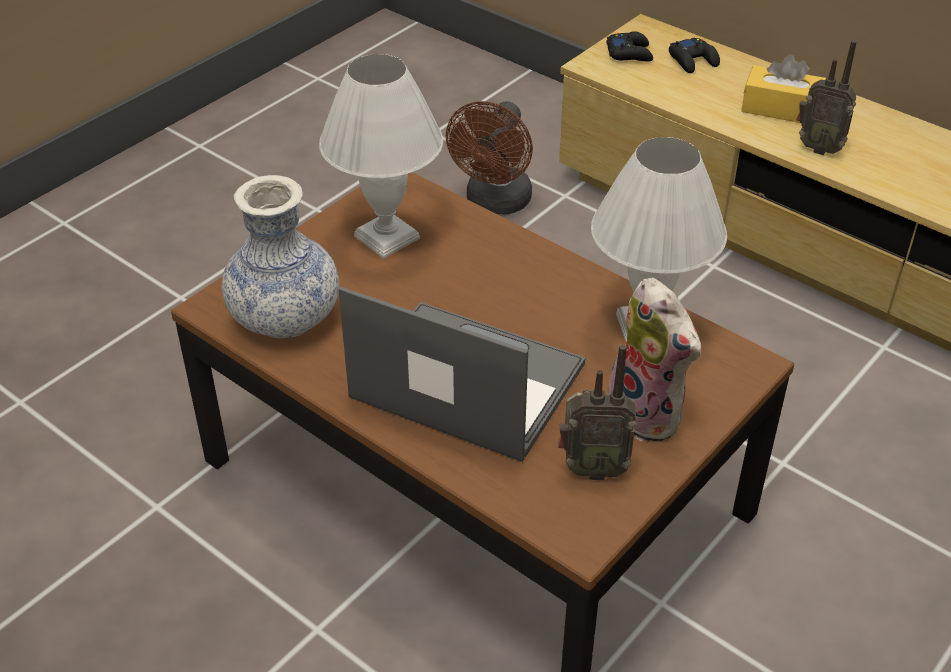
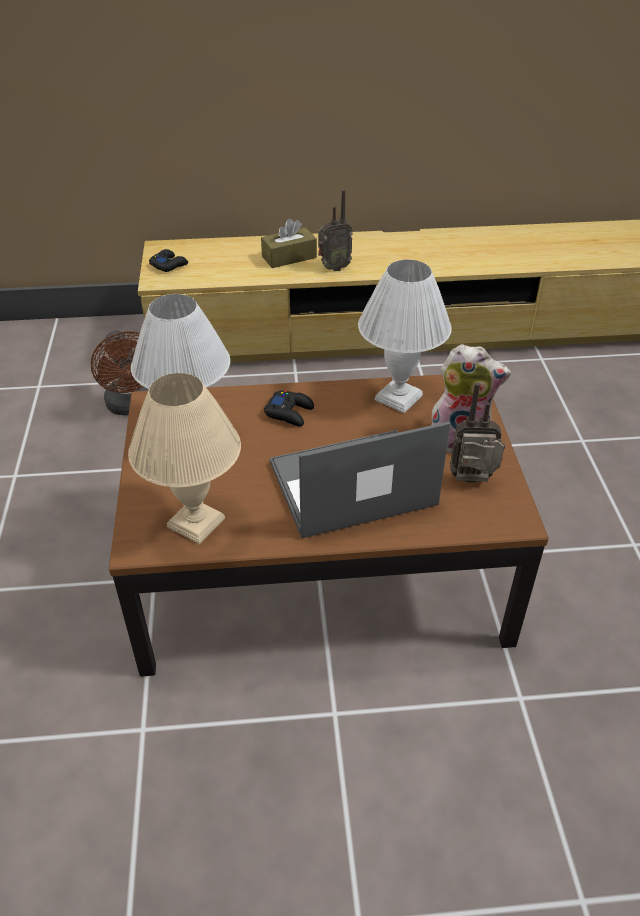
camera: 45 degrees left, 0 degrees up
vase [222,175,339,338] -> beige table lamp [128,373,241,544]
radio [558,345,637,480] -> radio turned 135 degrees counterclockwise [450,382,505,483]
black game controller [669,38,720,73] -> black game controller moved to [264,391,314,426]
yellow tissue box [741,54,826,123] -> brown tissue box [261,219,317,268]

